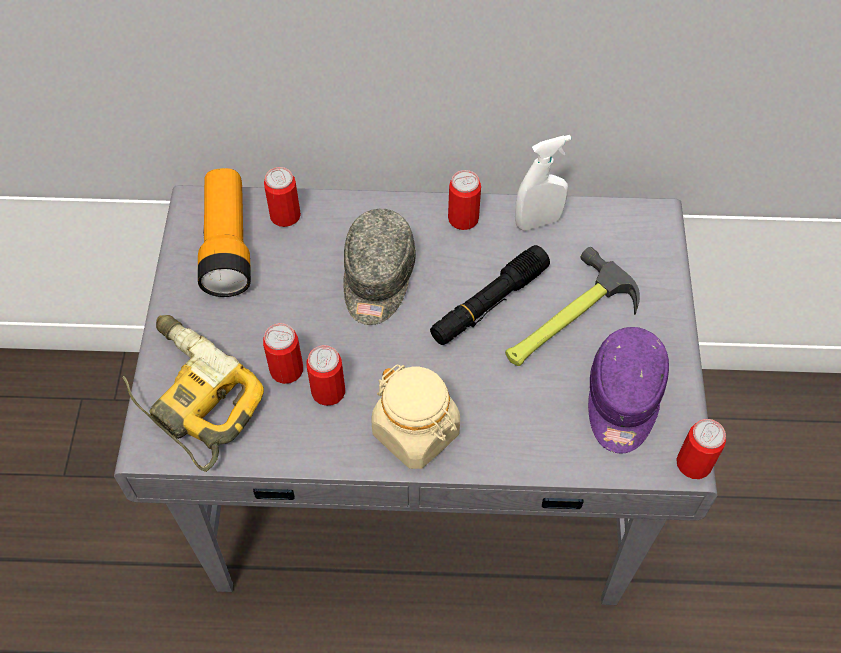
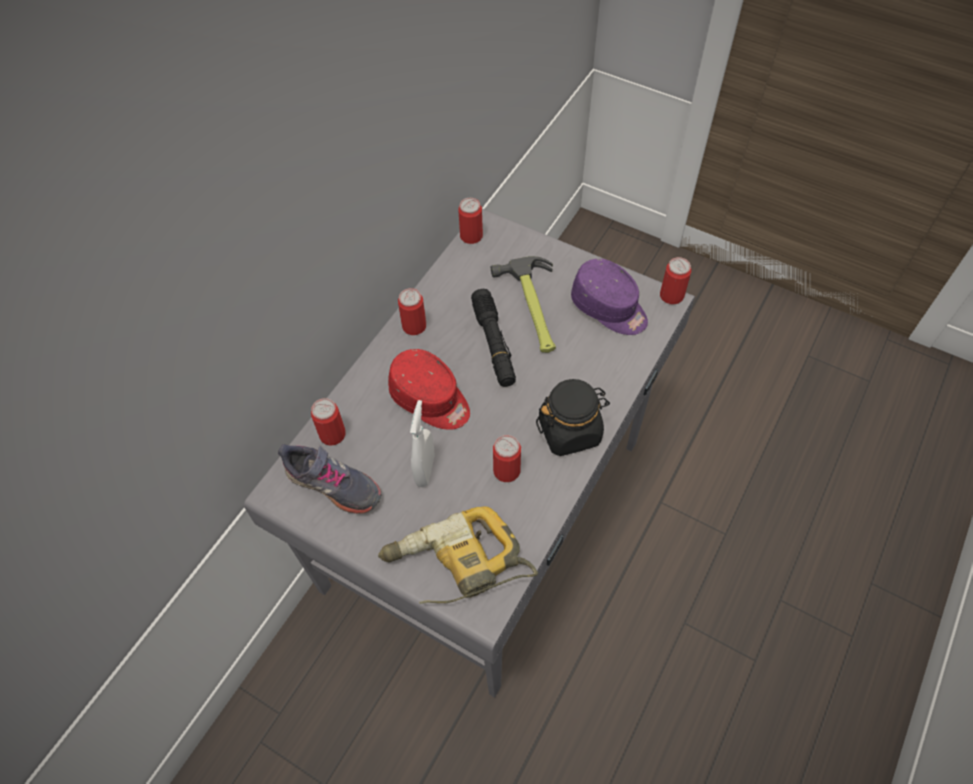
camera: 60 degrees left, 0 degrees up
flashlight [198,168,251,297] -> grey shoe [278,444,382,514]
can [263,323,303,384] -> can moved to [458,198,483,244]
grey cap [343,209,416,325] -> red cap [388,349,470,430]
beige jar [371,364,460,469] -> black jar [536,379,610,456]
white spray bottle [515,135,571,231] -> white spray bottle moved to [410,400,435,487]

